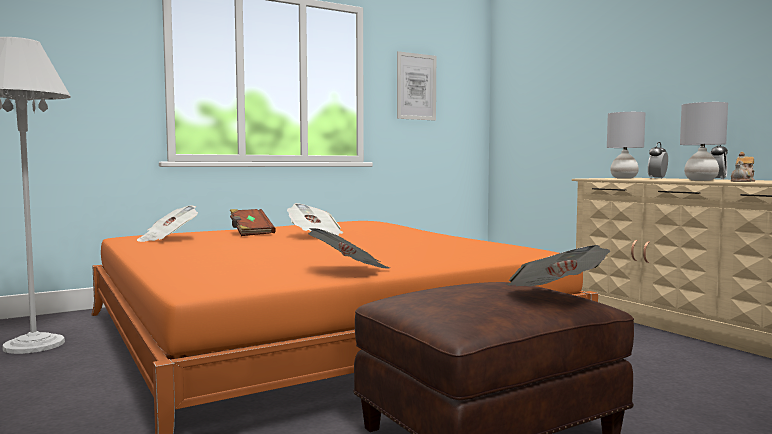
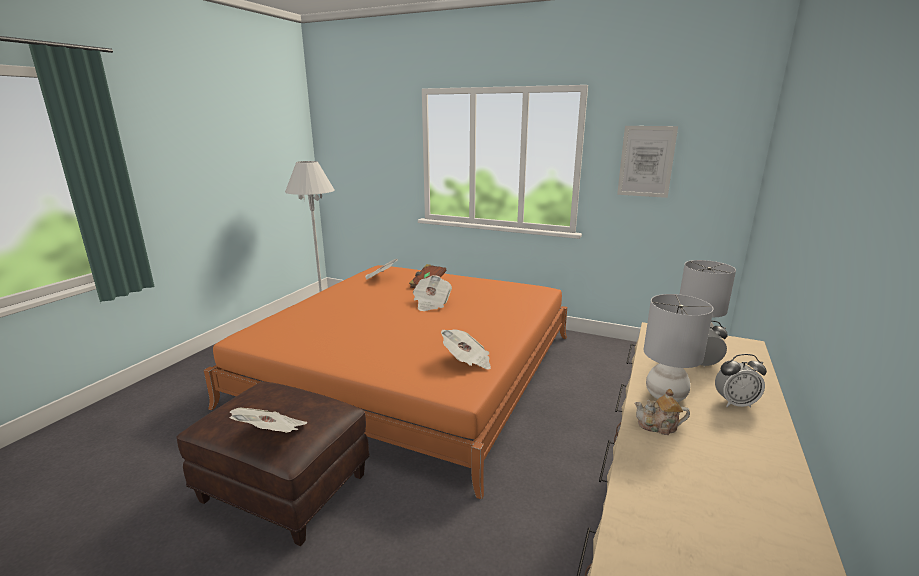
camera: 55 degrees right, 15 degrees up
newspaper [308,228,390,268] -> newspaper moved to [441,329,491,369]

